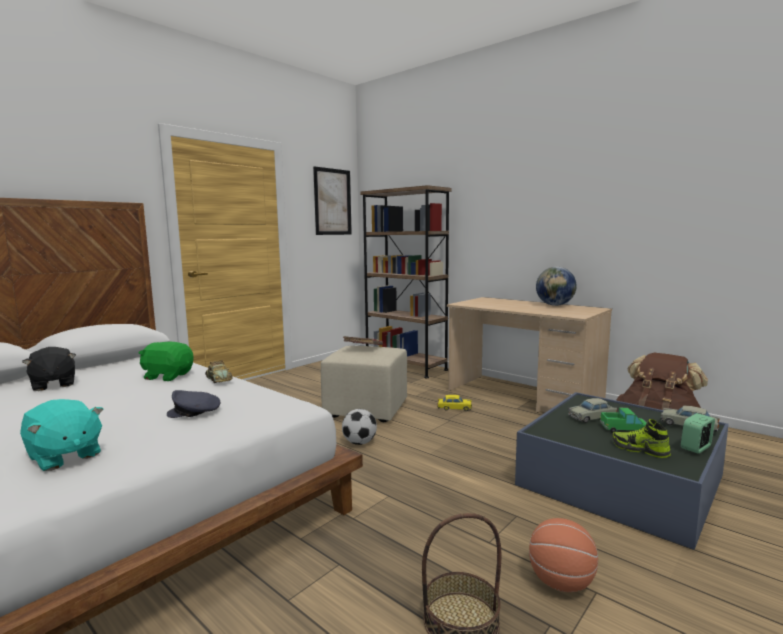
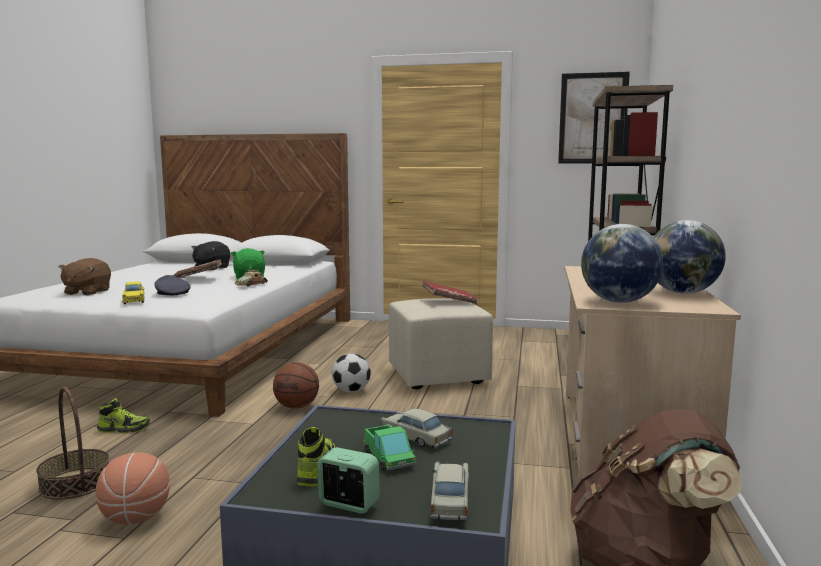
camera: 60 degrees right, 0 degrees up
turquoise plush toy [20,399,103,471] -> brown plush toy [59,258,111,295]
yellow toy car [437,395,472,411] -> yellow toy car moved to [122,282,144,304]
none -> shoe [97,398,150,433]
none -> brown book [172,259,222,278]
none -> basketball [273,363,319,409]
none -> globe [581,224,663,303]

